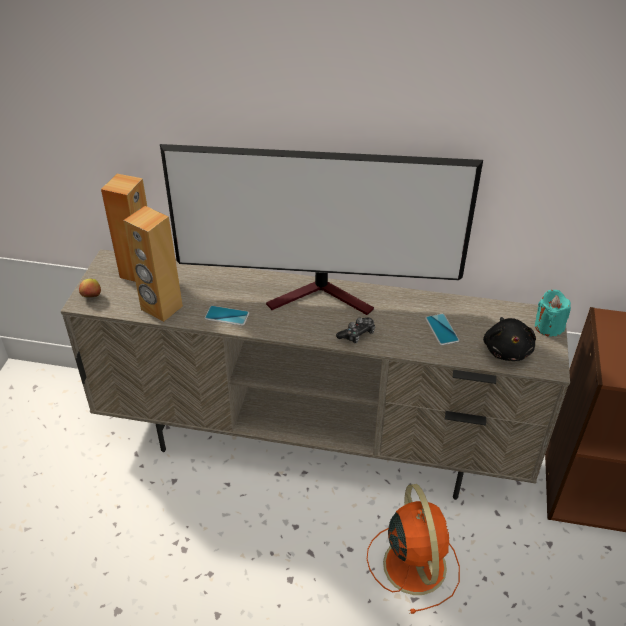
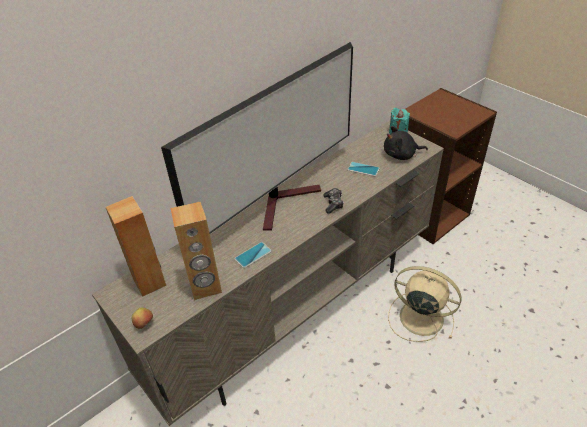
camera: 50 degrees left, 0 degrees up
orange fan [367,484,460,614] -> beige fan [388,266,461,342]
black plush toy [483,317,536,361] -> black plush toy turned 135 degrees clockwise [384,126,428,160]

